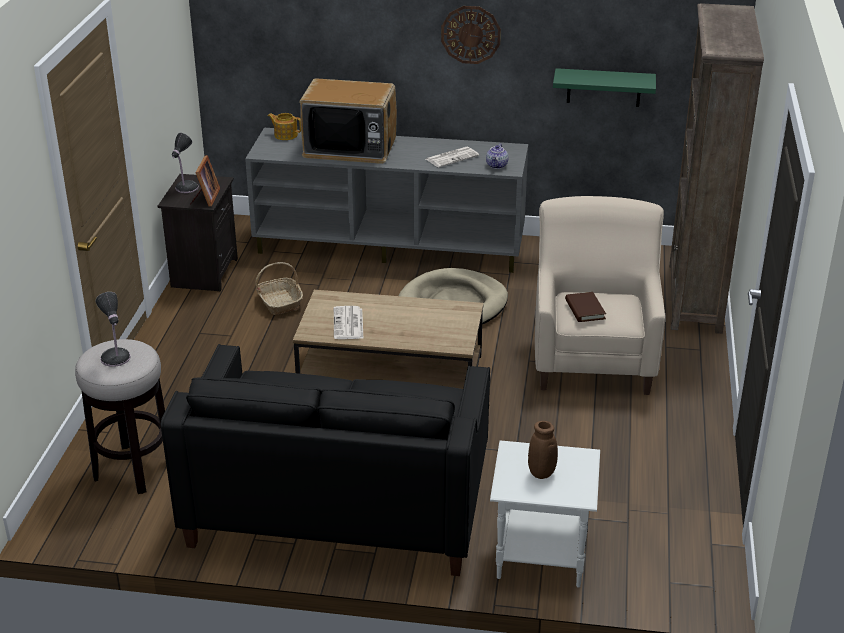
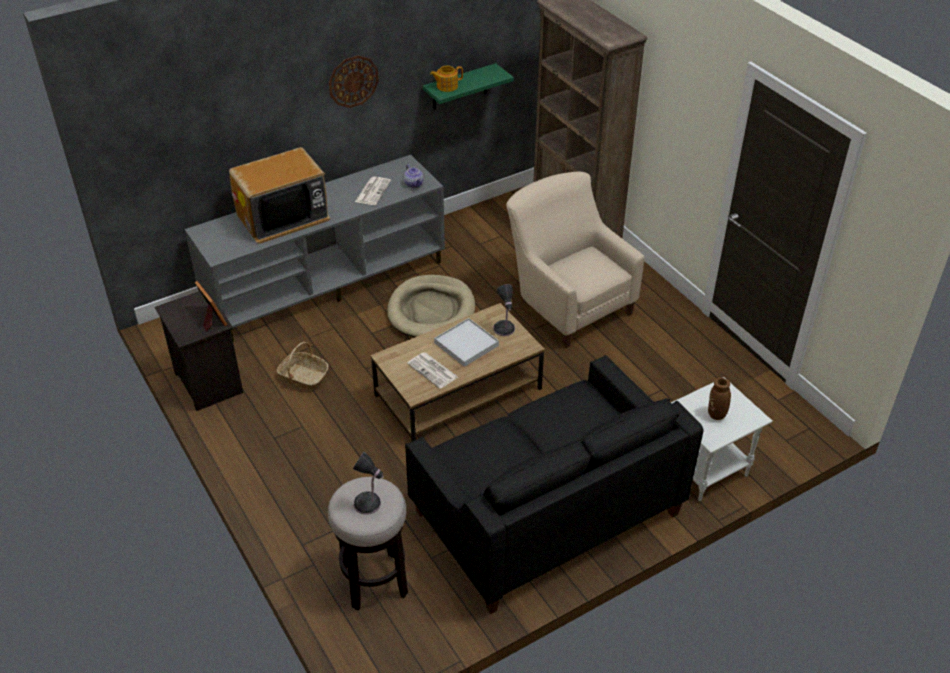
camera: 40 degrees left, 10 degrees up
table lamp [172,133,199,193] -> table lamp moved to [493,284,515,336]
teapot [268,113,301,140] -> teapot moved to [430,66,463,92]
brown book [565,292,606,322] -> none
none -> white tray [434,318,499,367]

